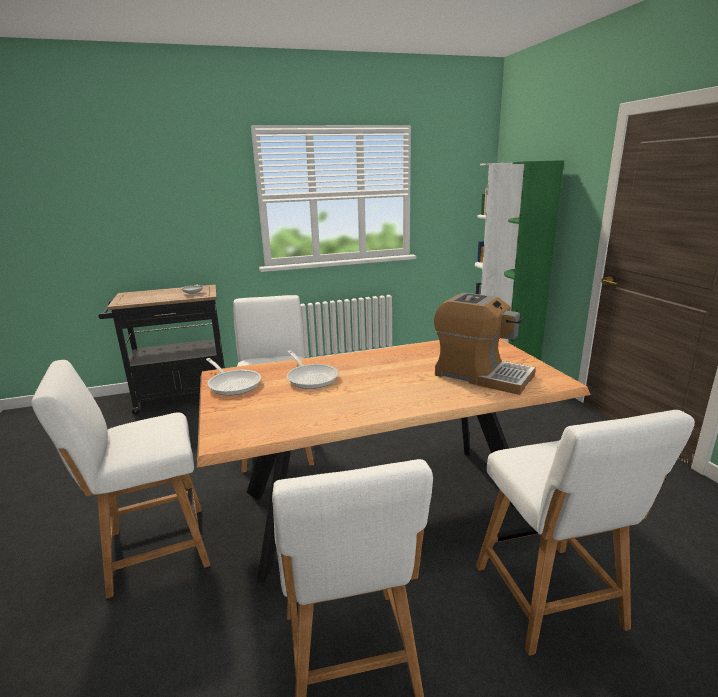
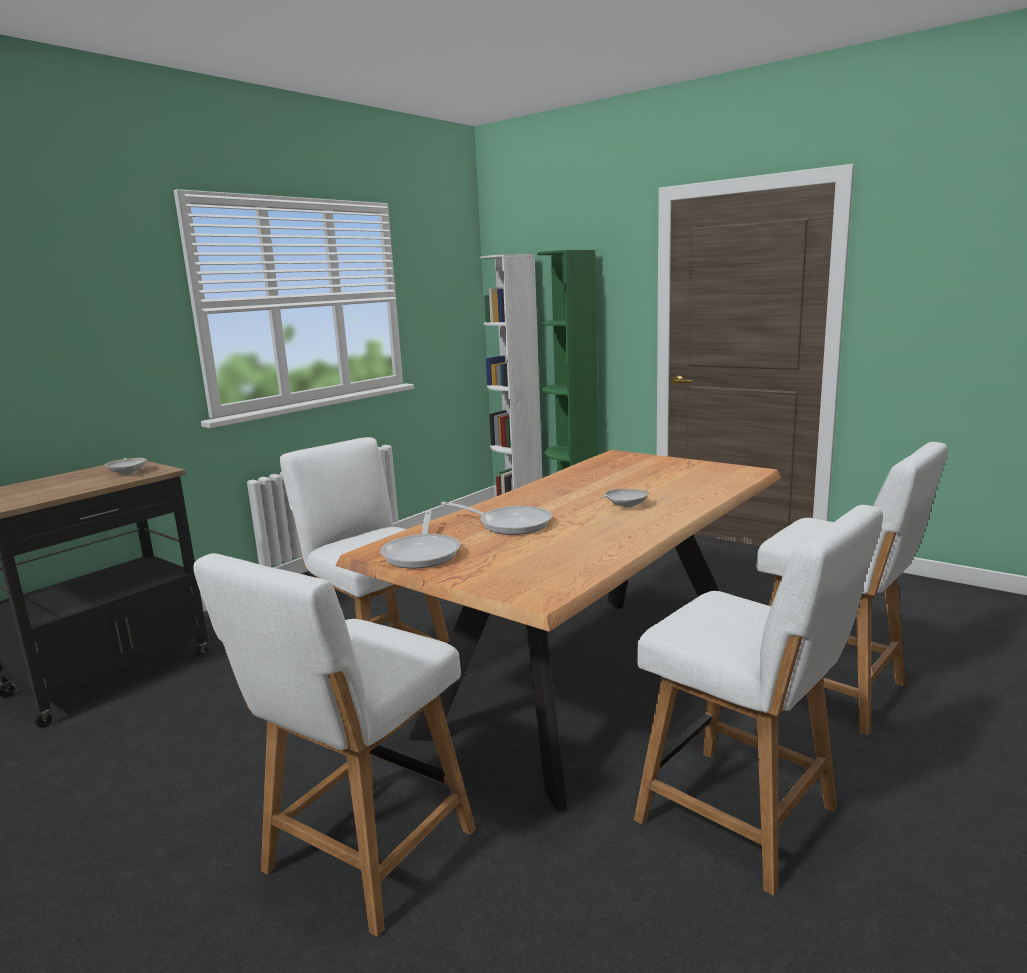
camera: 35 degrees left, 5 degrees down
frying pan [206,358,261,396] -> frying pan turned 75 degrees clockwise [380,510,460,569]
coffee machine [434,293,536,395] -> none
none -> white bowl [600,488,649,508]

